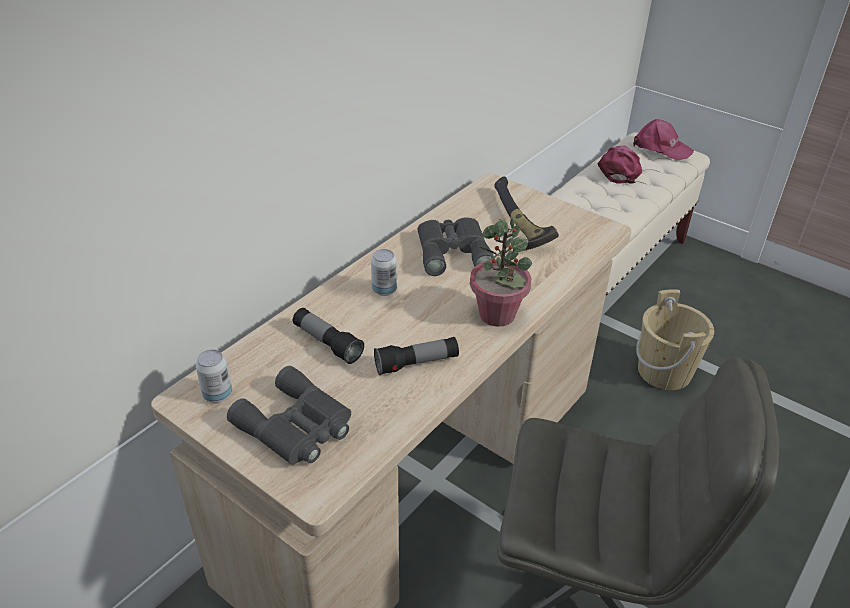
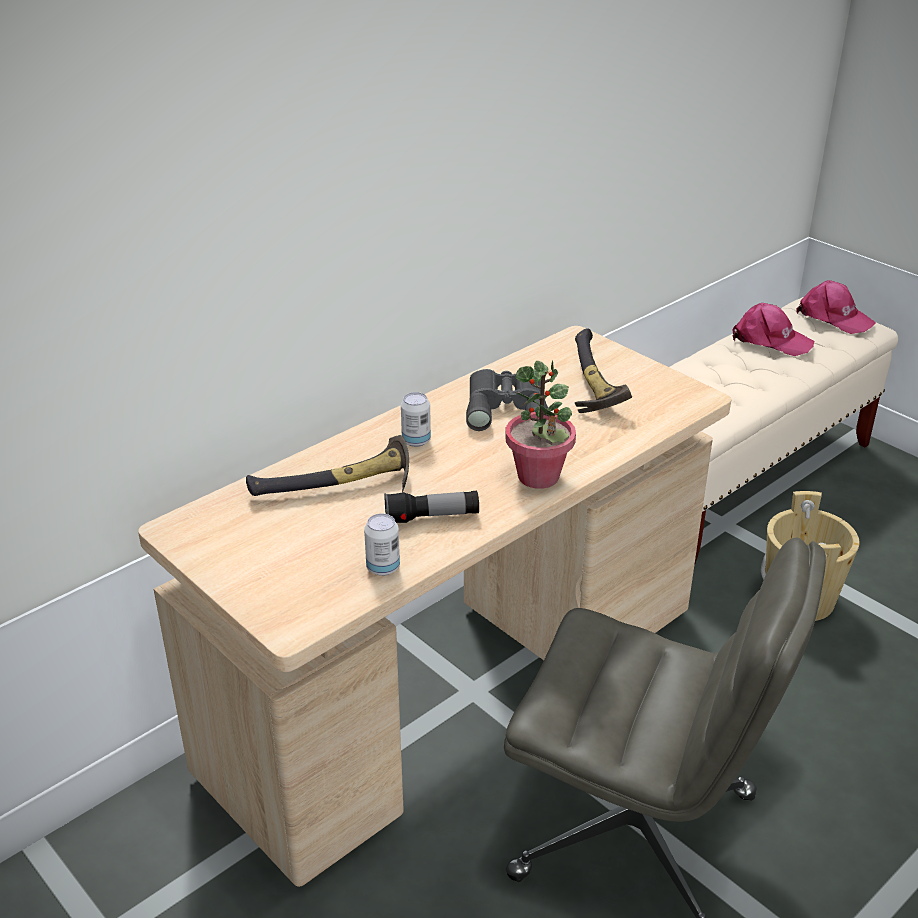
camera: 10 degrees right, 5 degrees down
can [196,349,232,403] -> can moved to [364,513,400,576]
grey binoculars [227,366,351,465] -> none
flashlight [293,308,364,364] -> hammer [246,435,409,496]
pink cap [597,146,642,184] -> pink cap turned 90 degrees clockwise [732,303,814,356]

